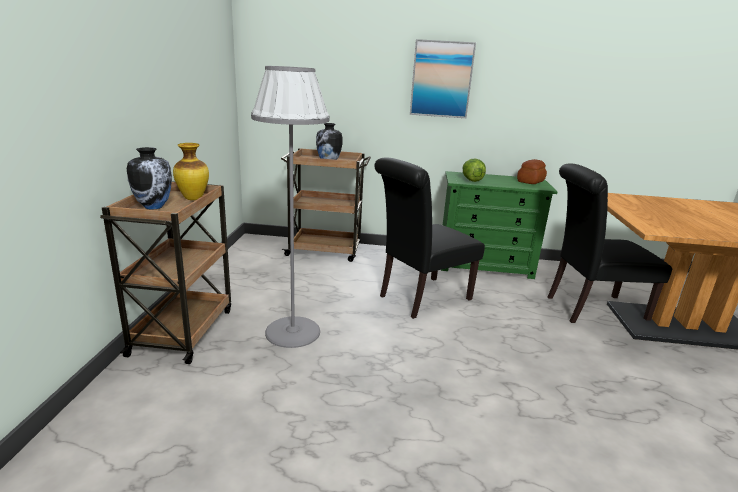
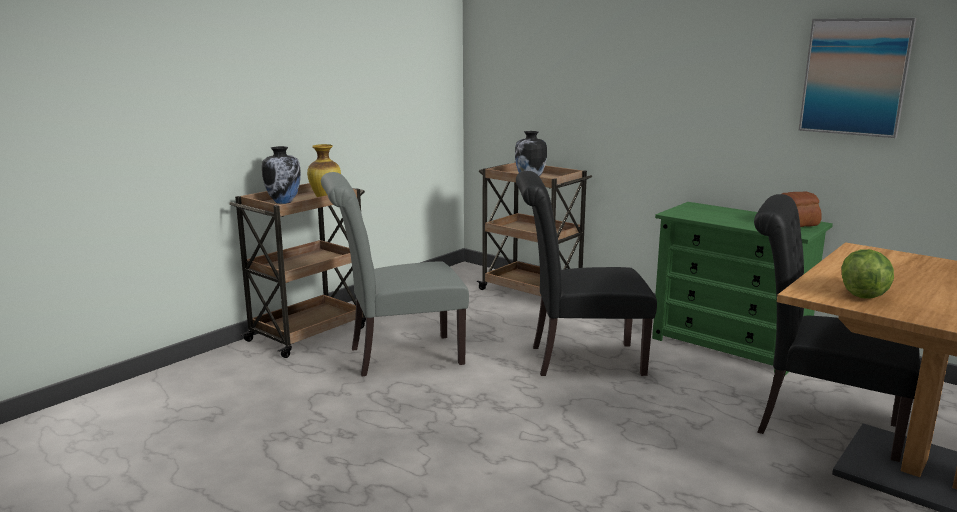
camera: 35 degrees right, 5 degrees down
grey floor lamp [251,66,330,348] -> grey chair [321,172,469,376]
picture [410,39,476,118] -> picture moved to [799,18,916,138]
lettuce [462,159,486,182] -> lettuce moved to [841,249,894,298]

